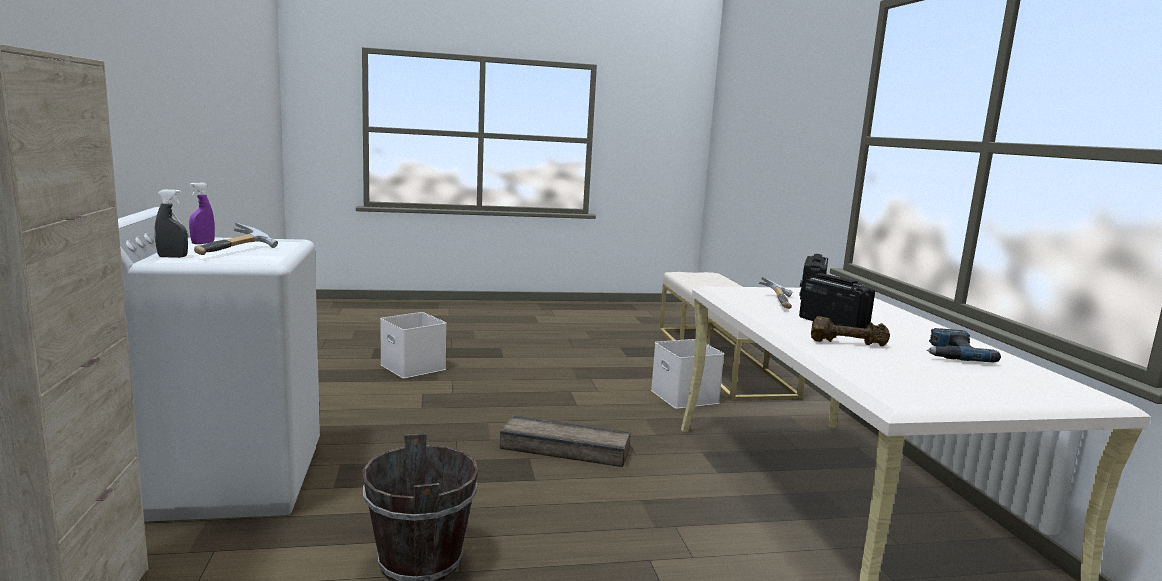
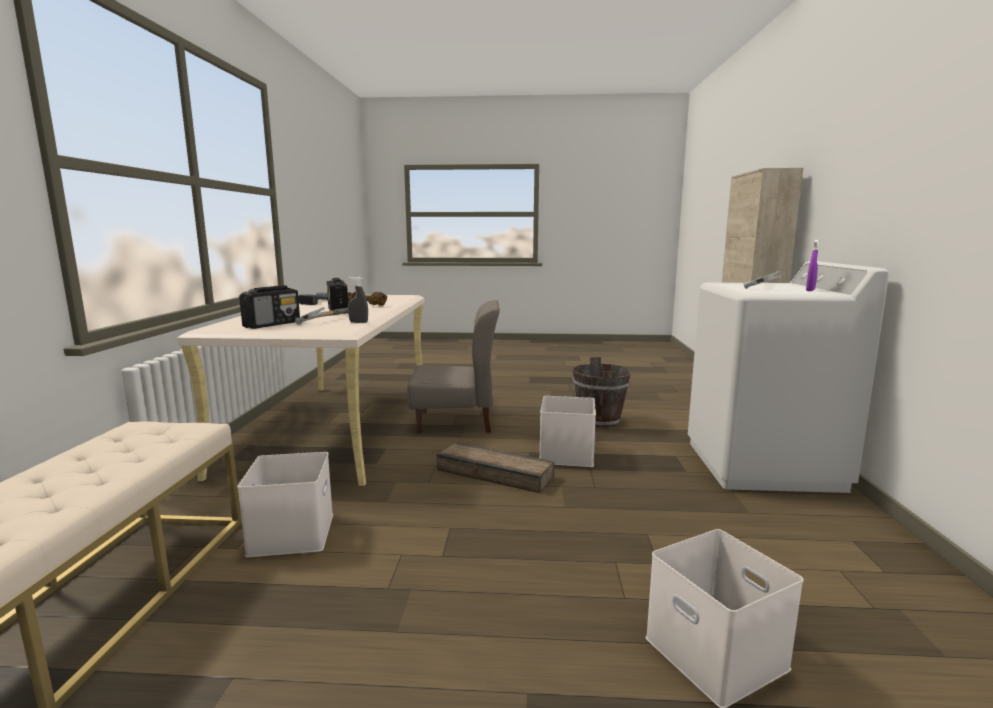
camera: 165 degrees left, 0 degrees up
grey spray bottle [155,189,188,258] -> grey spray bottle moved to [348,277,368,323]
none -> grey chair [407,300,500,433]
none -> white storage box [540,396,596,467]

